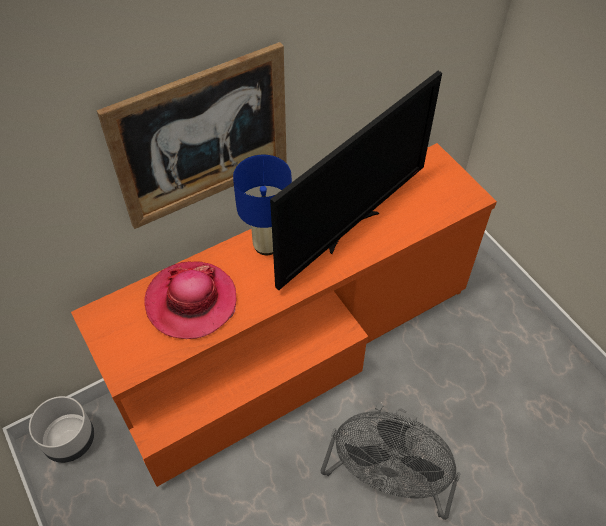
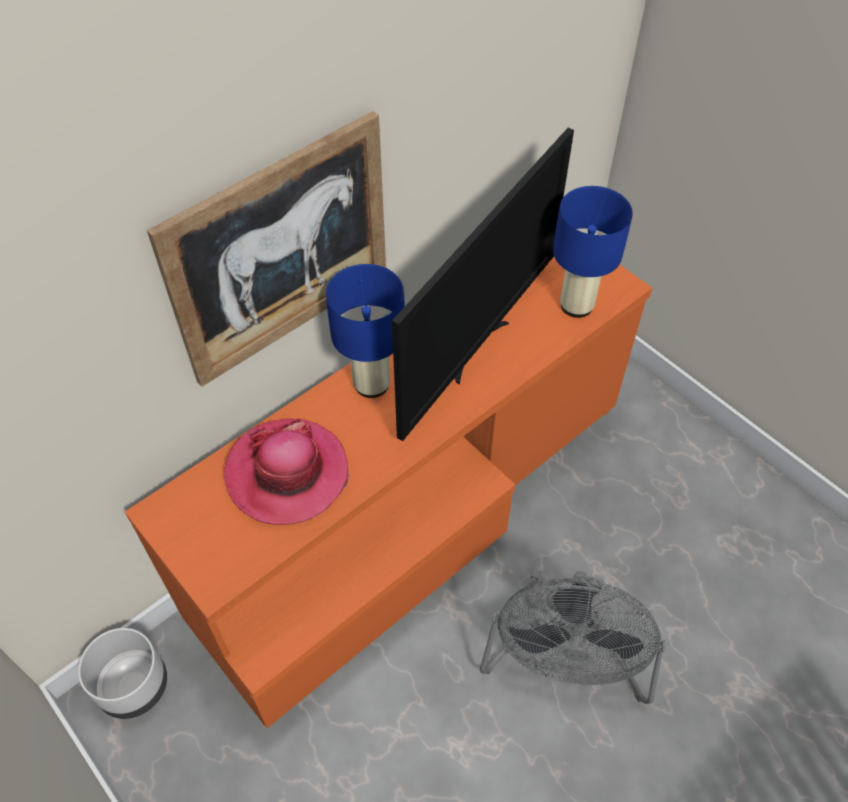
camera: 10 degrees left, 0 degrees up
none -> blue table lamp [553,186,633,318]

